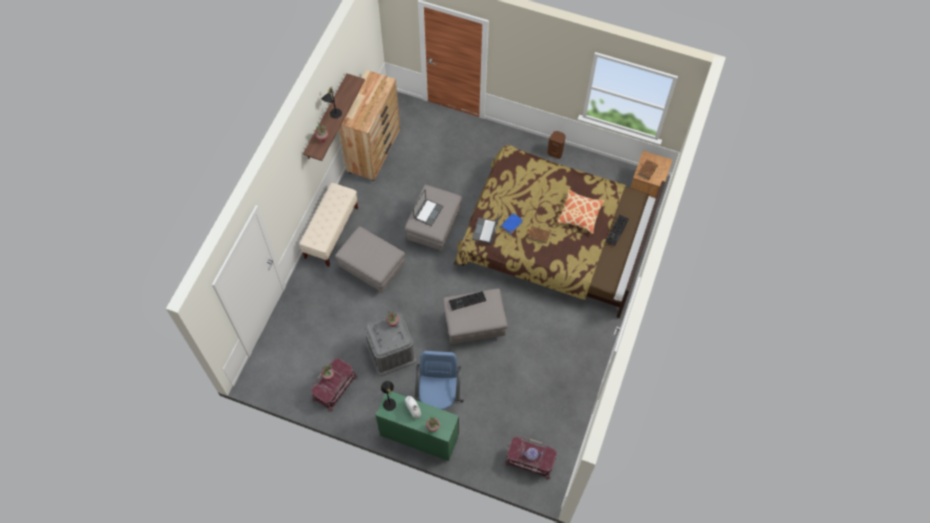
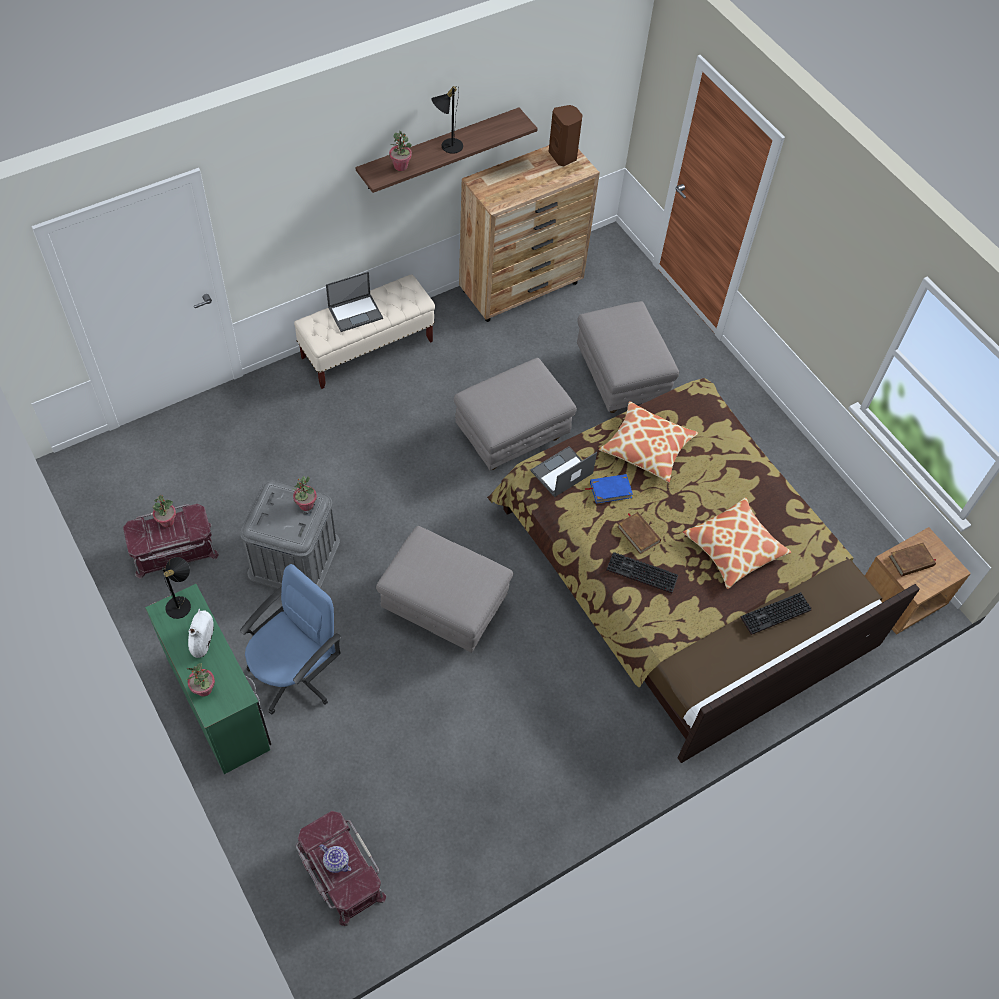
camera: 35 degrees right, 5 degrees down
grey ottoman [335,226,405,293] -> grey ottoman moved to [577,301,679,413]
laptop [413,189,443,226] -> laptop moved to [326,272,383,332]
keyboard [449,291,486,310] -> keyboard moved to [606,552,678,593]
brown speaker [547,131,566,159] -> brown speaker moved to [549,105,583,166]
none -> pillow [599,401,698,483]

